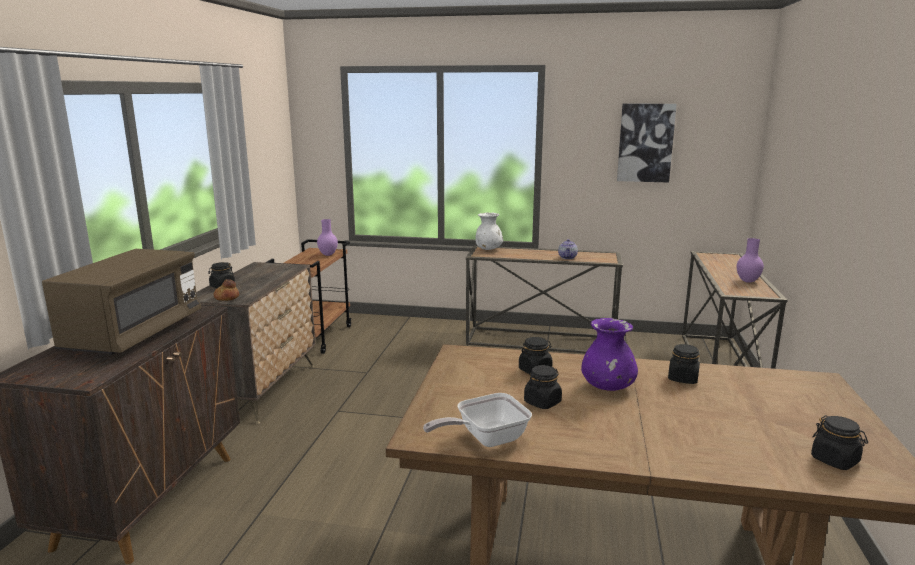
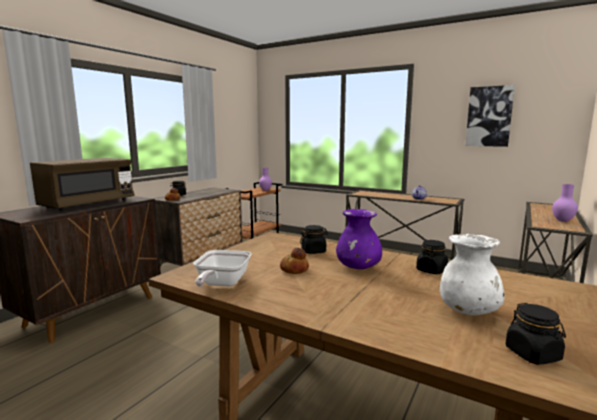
camera: 20 degrees right, 5 degrees down
frying pan [423,393,532,447] -> frying pan turned 75 degrees counterclockwise [193,250,251,287]
white vase [475,212,503,250] -> white vase moved to [440,234,505,315]
black jar [524,365,562,409] -> bread [280,248,309,274]

